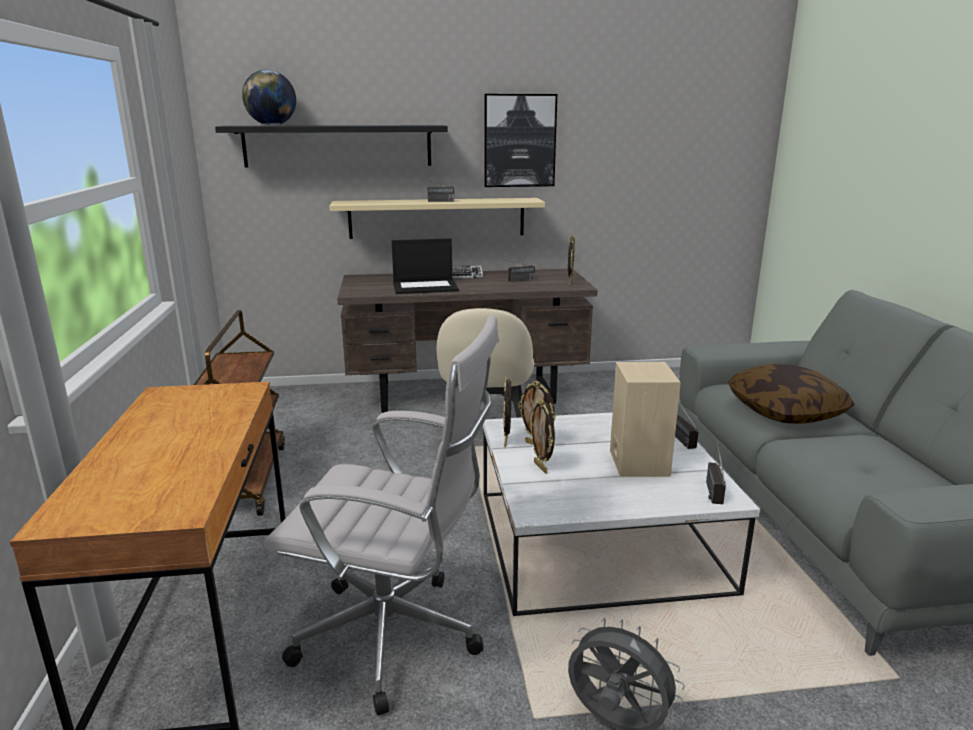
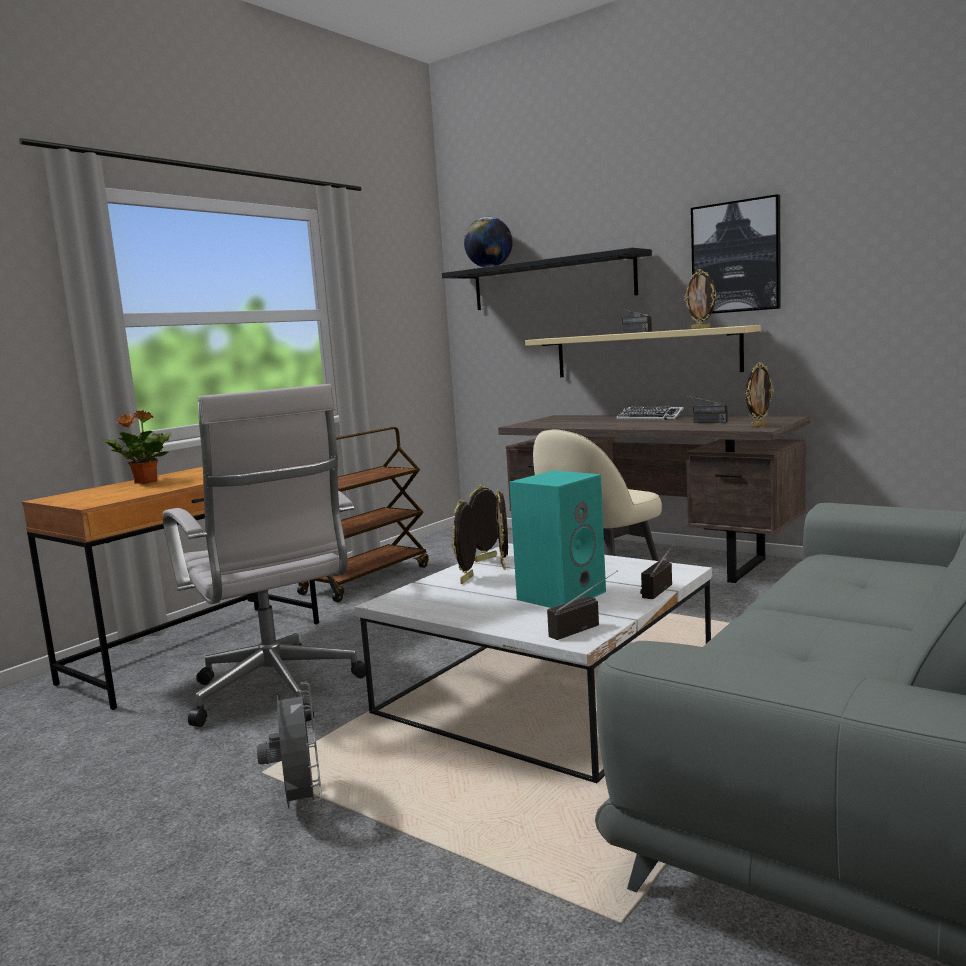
camera: 45 degrees right, 10 degrees down
laptop [392,238,459,294] -> none
beige speaker [610,362,681,477] -> turquoise speaker [509,470,606,608]
pillow [728,364,855,424] -> none
none -> potted plant [102,410,173,484]
none -> picture frame [684,269,717,329]

